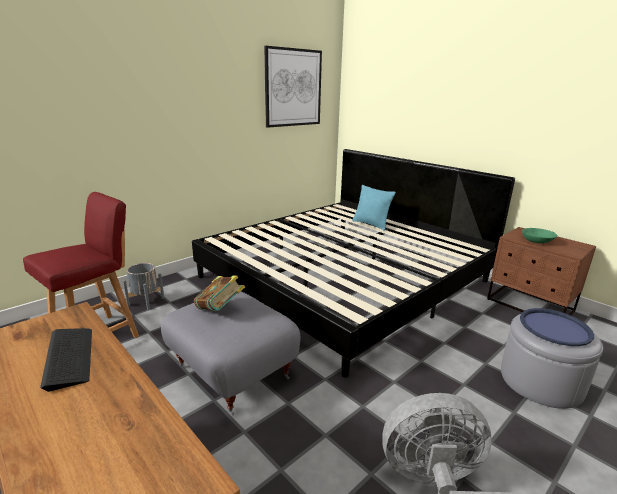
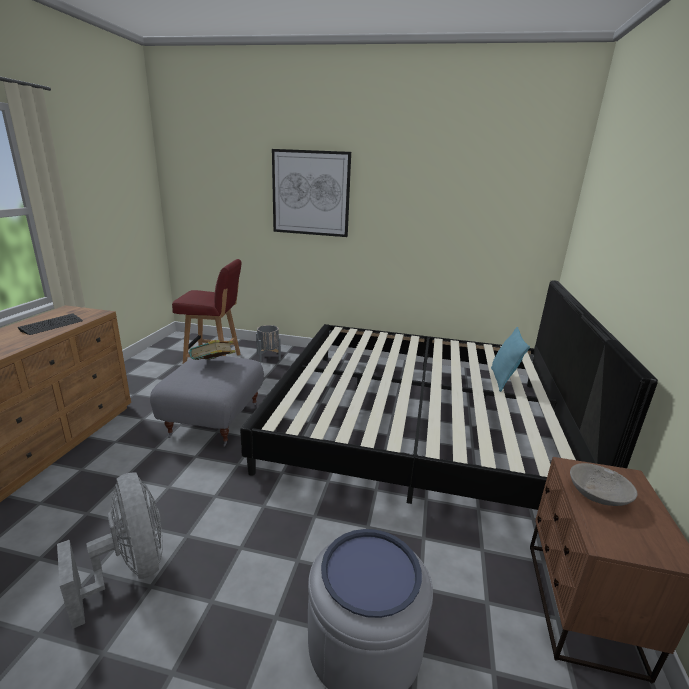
camera: 55 degrees right, 0 degrees up
picture [264,46,322,128] -> picture moved to [272,149,351,237]
green bowl [522,228,557,243] -> grey bowl [570,463,638,506]

